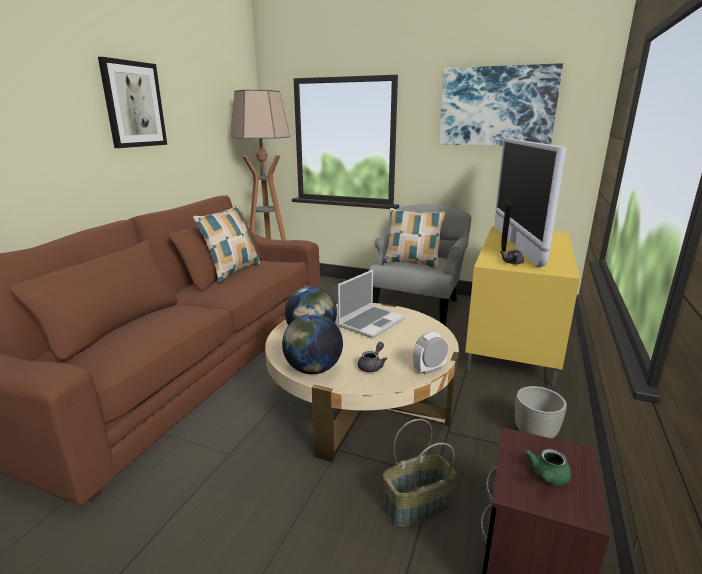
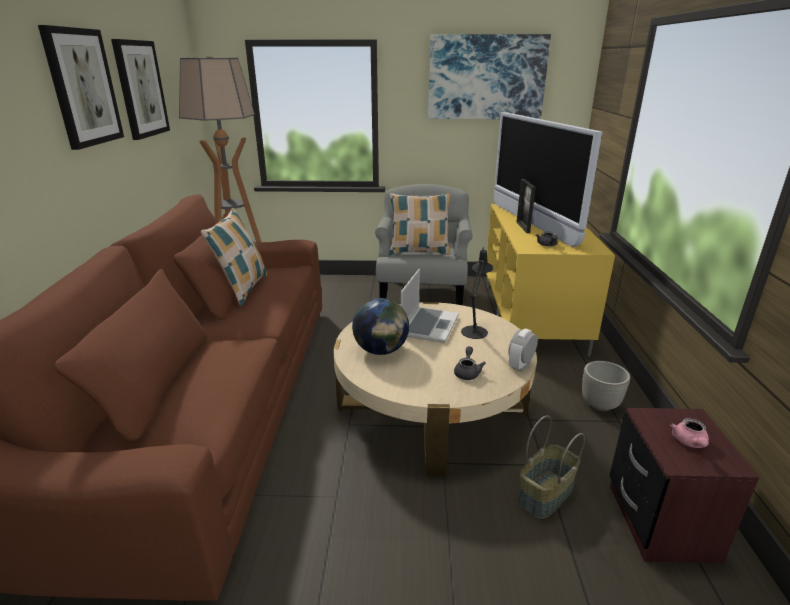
camera: 20 degrees left, 5 degrees up
globe [282,314,343,374] -> none
green teapot [525,449,571,486] -> pink teapot [670,418,709,448]
none -> picture [111,39,170,140]
none -> black table lamp [461,247,493,339]

